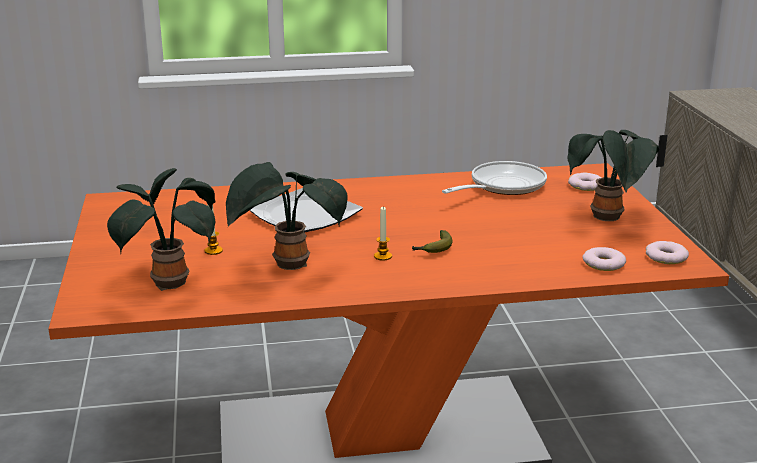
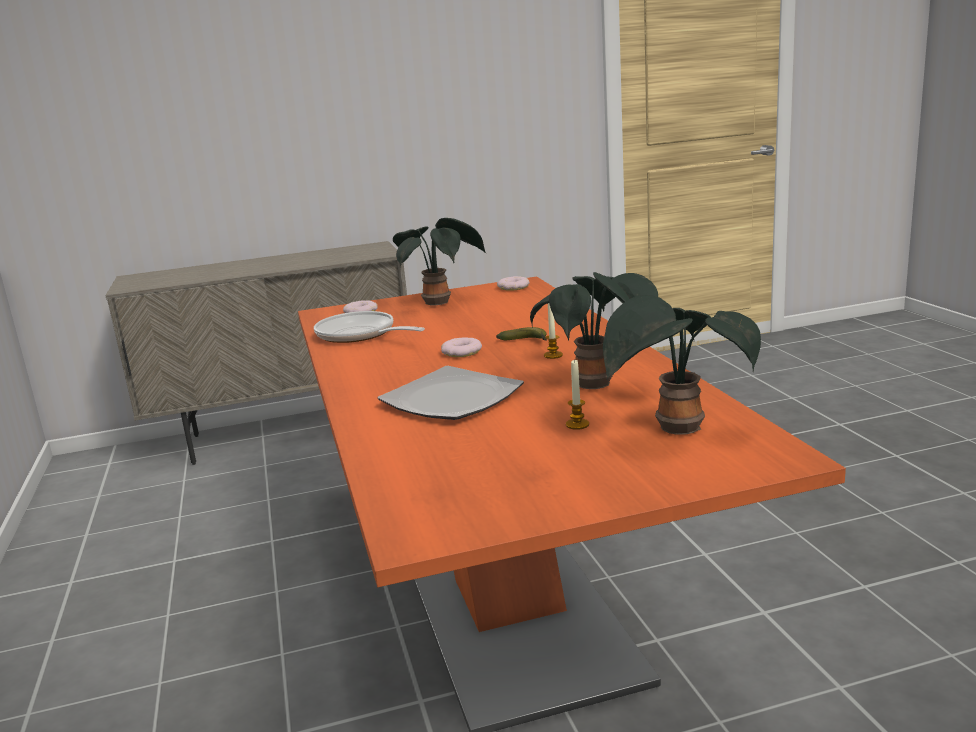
camera: 95 degrees left, 5 degrees down
donut [582,247,626,271] -> donut moved to [441,337,482,357]

